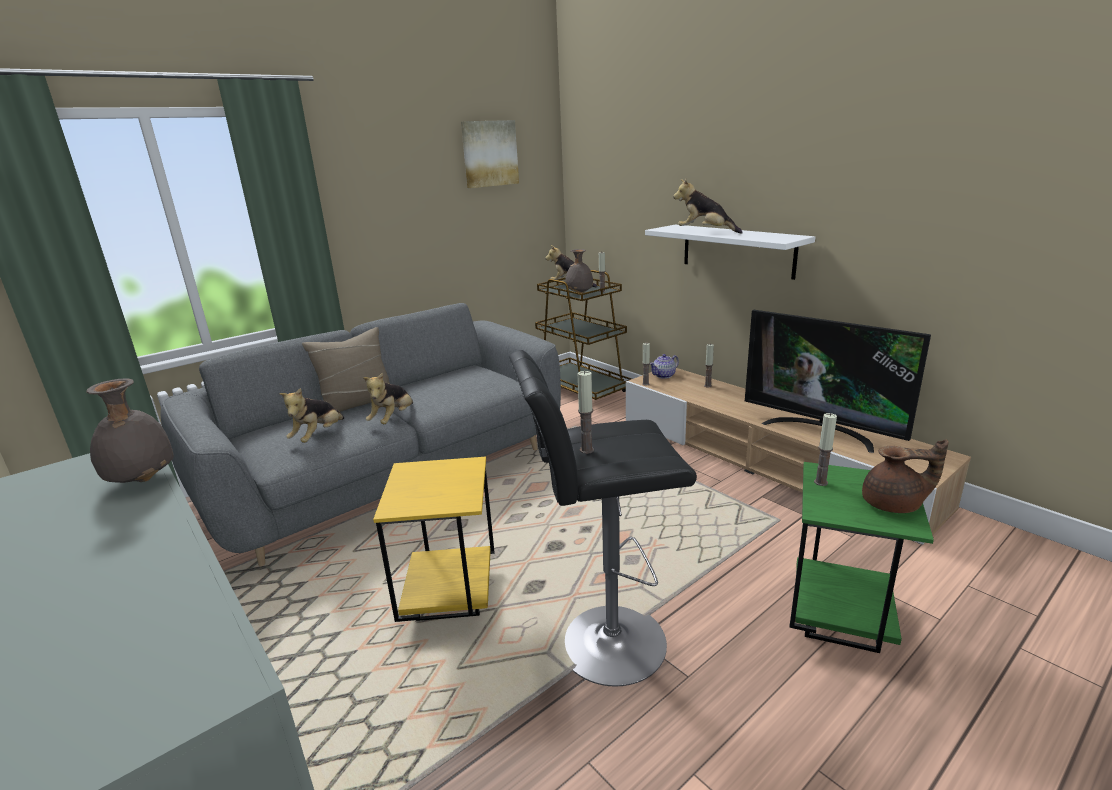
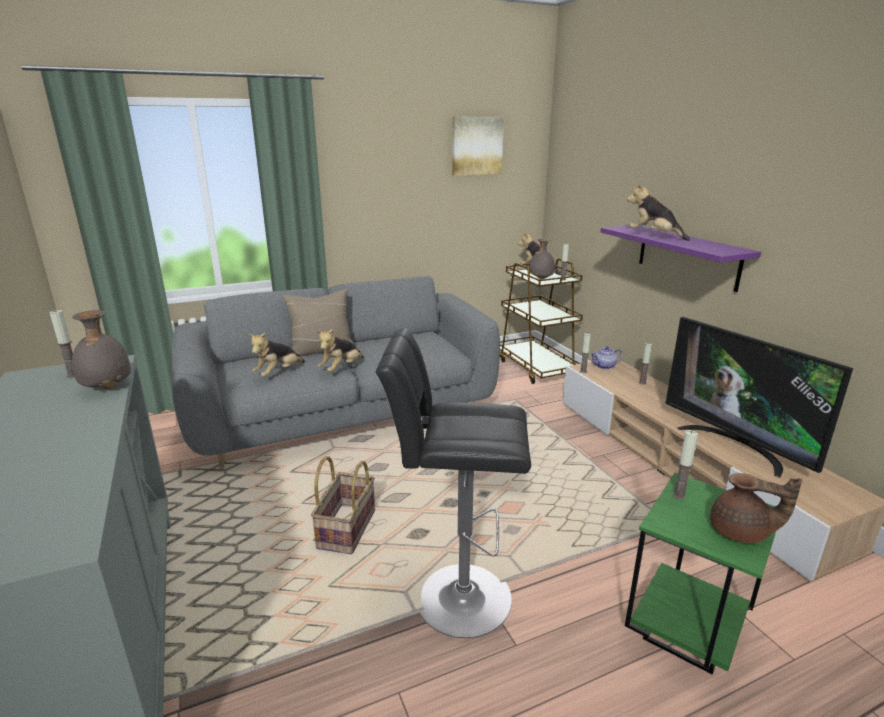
camera: 15 degrees right, 0 degrees up
yellow side table [373,457,495,622] -> basket [311,456,375,554]
candle [578,371,594,454] -> candle moved to [49,310,74,378]
white shelf [645,225,815,280] -> purple shelf [601,225,761,292]

